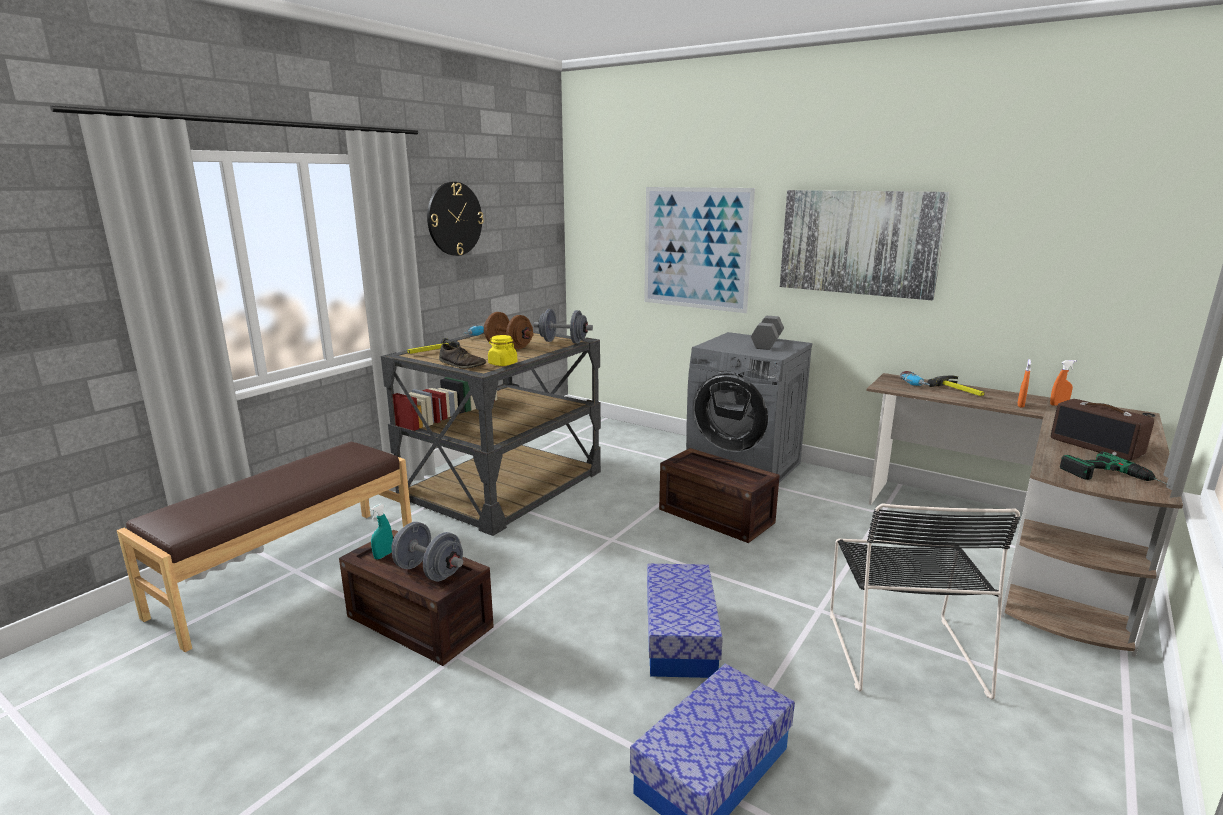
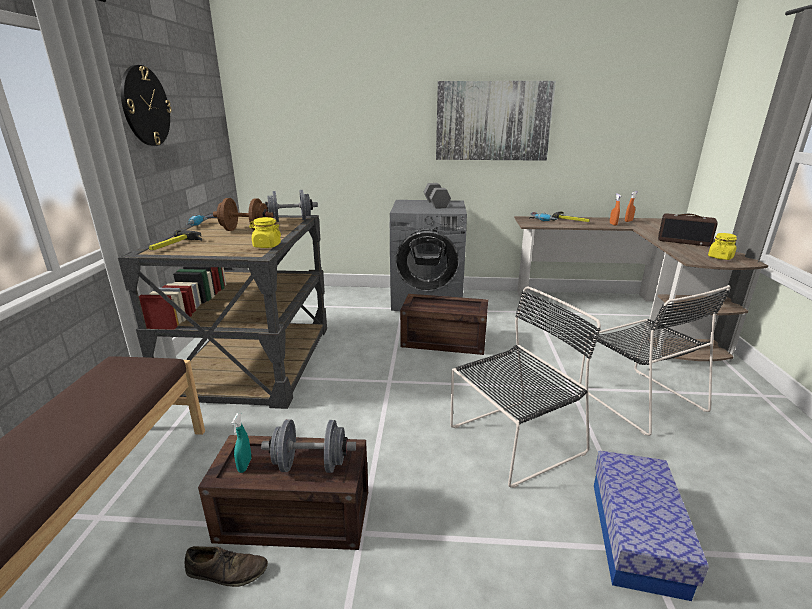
camera: 30 degrees left, 5 degrees up
brown shoe [439,343,486,369] -> brown shoe moved to [185,546,268,587]
picture [644,187,755,313] -> none
storage box [647,564,723,678] -> black chair [450,286,601,488]
power drill [1060,452,1168,485] -> yellow jar [708,233,737,260]

